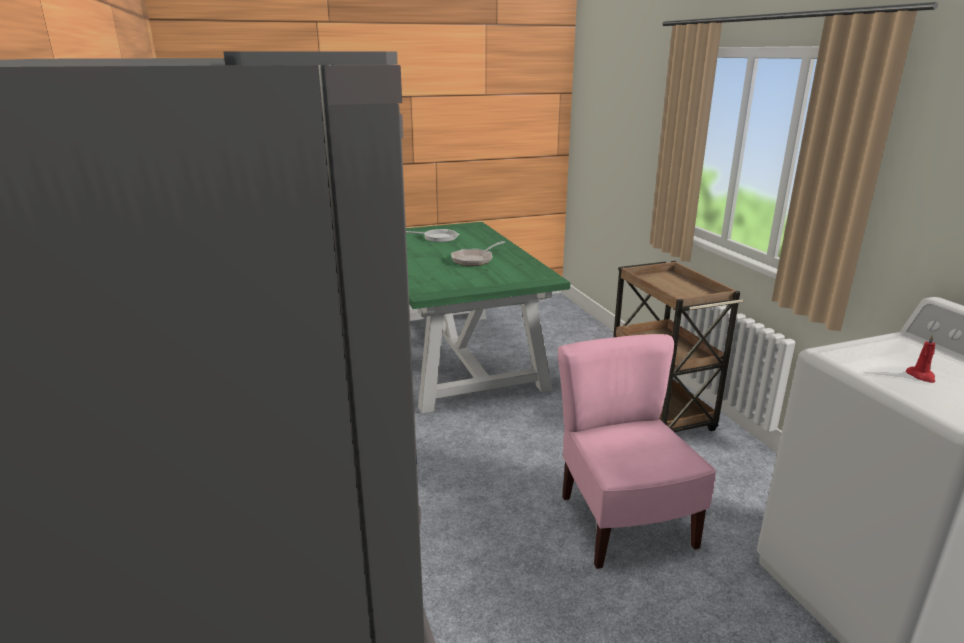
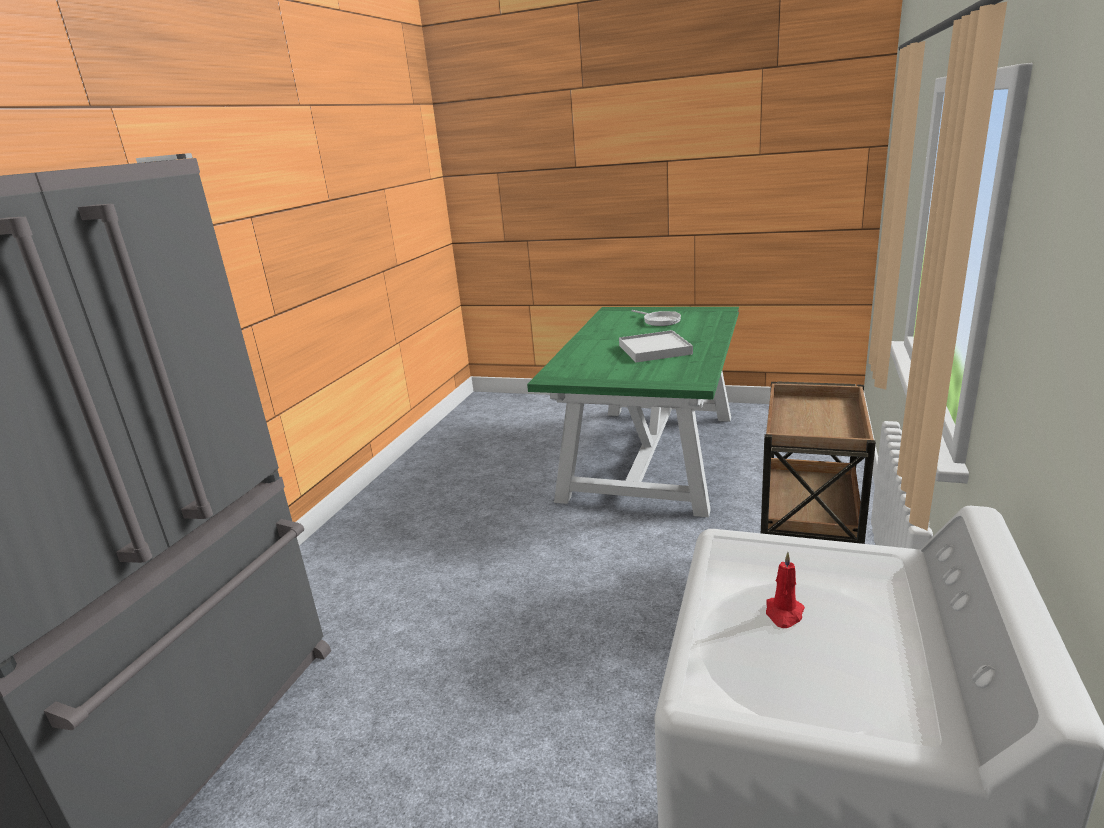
camera: 40 degrees right, 0 degrees up
frying pan [451,241,505,266] -> white tray [619,330,693,362]
pink chair [558,334,716,569] -> none

